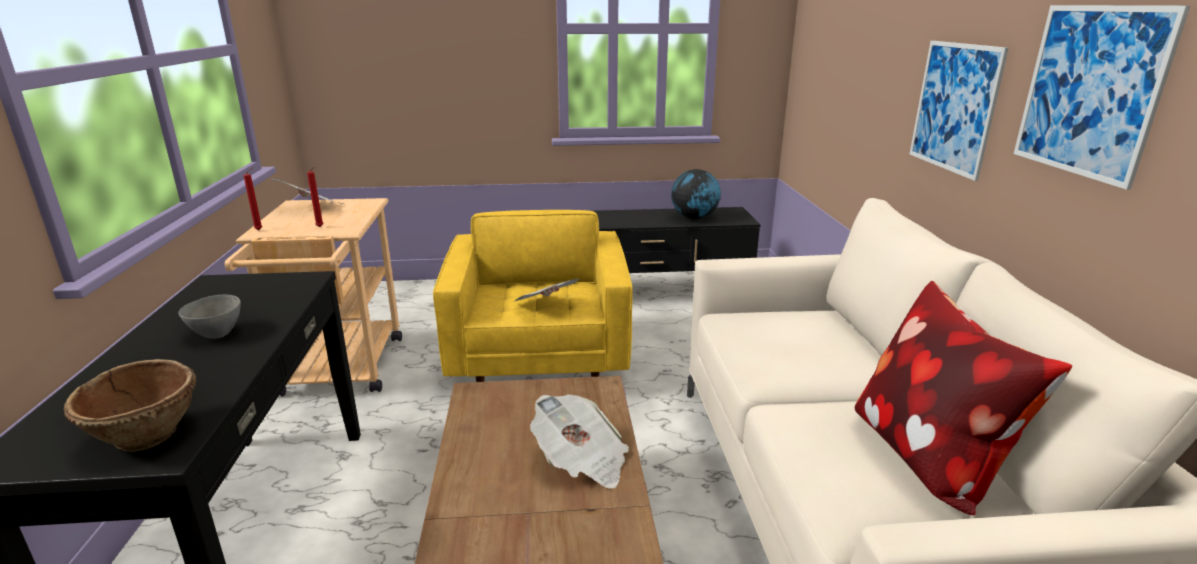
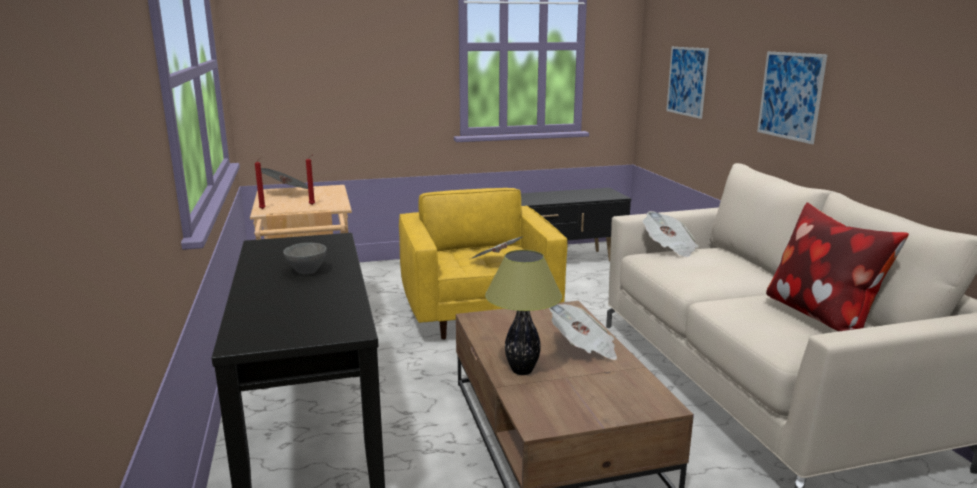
camera: 10 degrees left, 5 degrees down
brown bowl [63,359,196,452] -> none
globe [671,169,721,220] -> none
picture [1014,5,1190,190] -> picture moved to [666,47,709,119]
none -> table lamp [485,250,562,375]
none -> newspaper [643,211,699,257]

